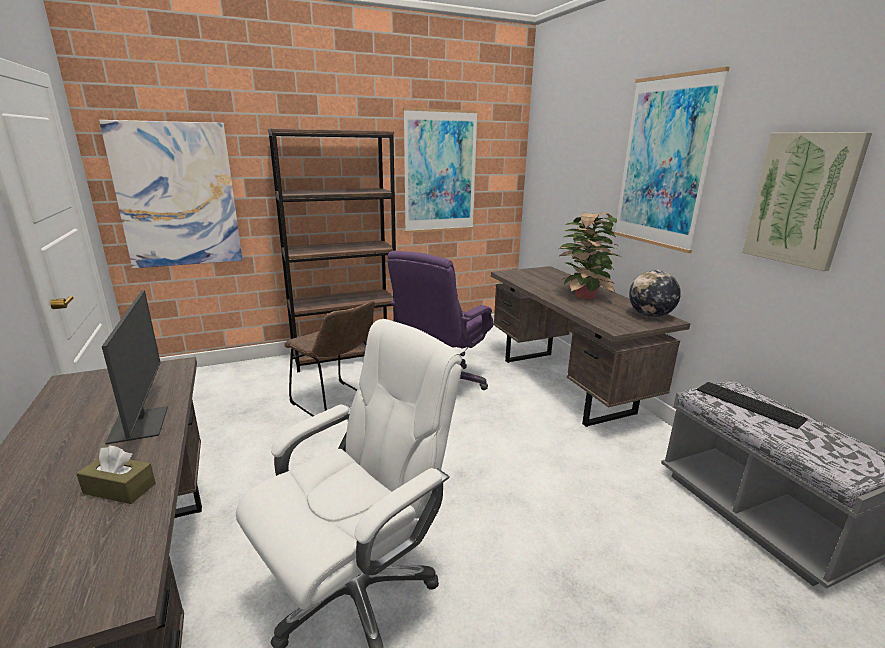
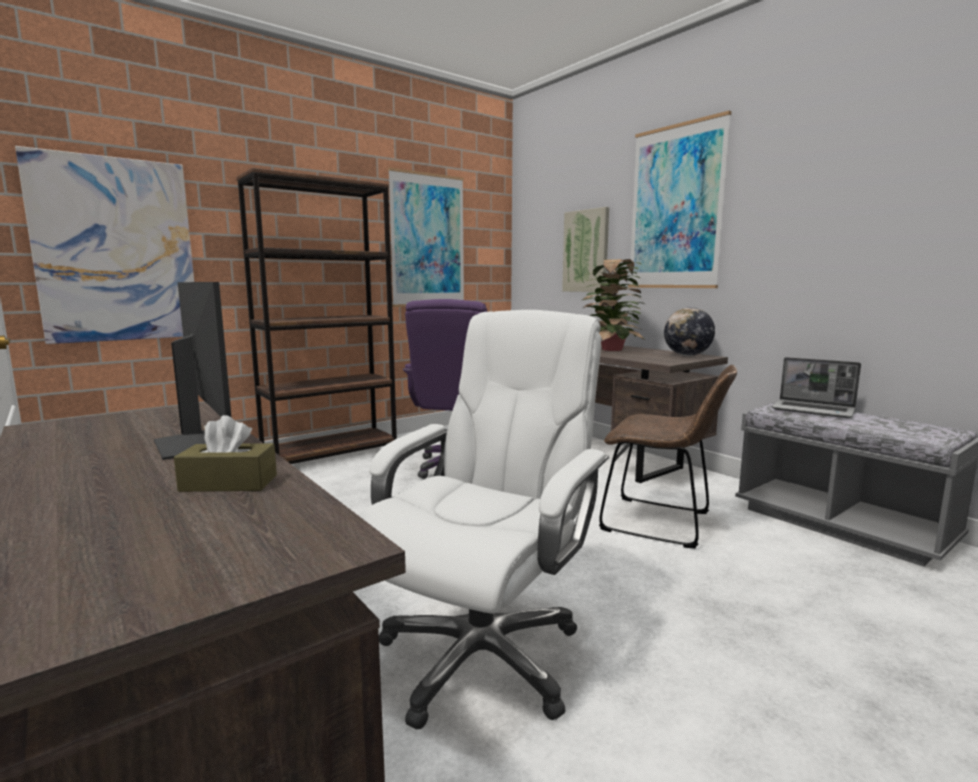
camera: 15 degrees left, 10 degrees down
brown chair [284,300,375,417] -> brown chair moved to [599,365,737,549]
keyboard [697,382,808,429] -> laptop [772,357,861,418]
picture [742,132,872,271] -> picture moved to [562,207,609,292]

